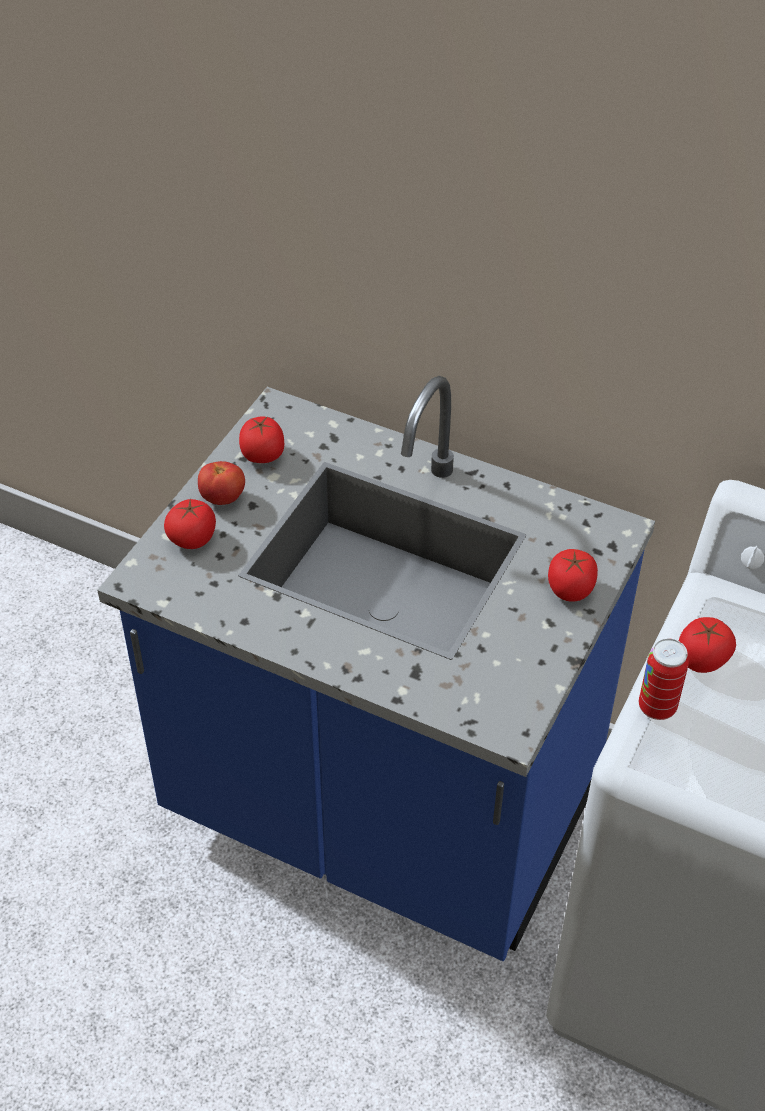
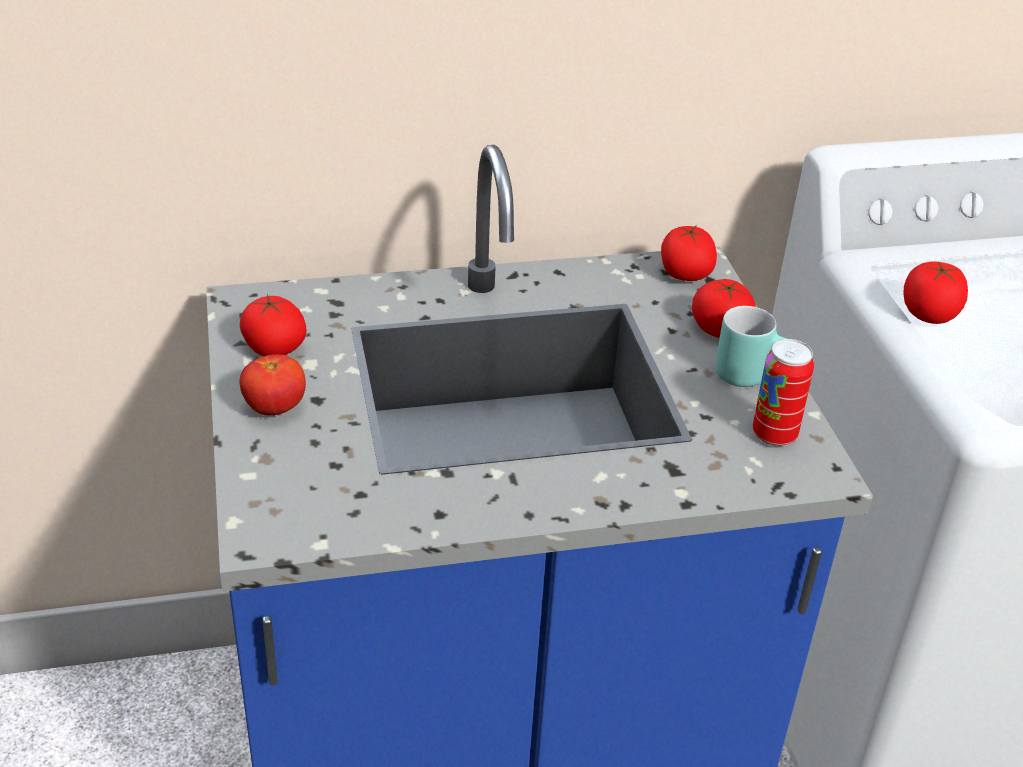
camera: 40 degrees left, 10 degrees down
tomato [164,499,216,549] -> tomato moved to [661,225,717,281]
can [639,639,689,720] -> can moved to [753,339,814,446]
none -> turquoise mug [715,306,787,387]

